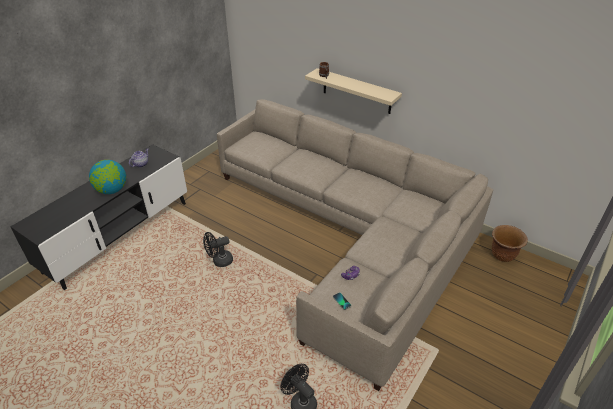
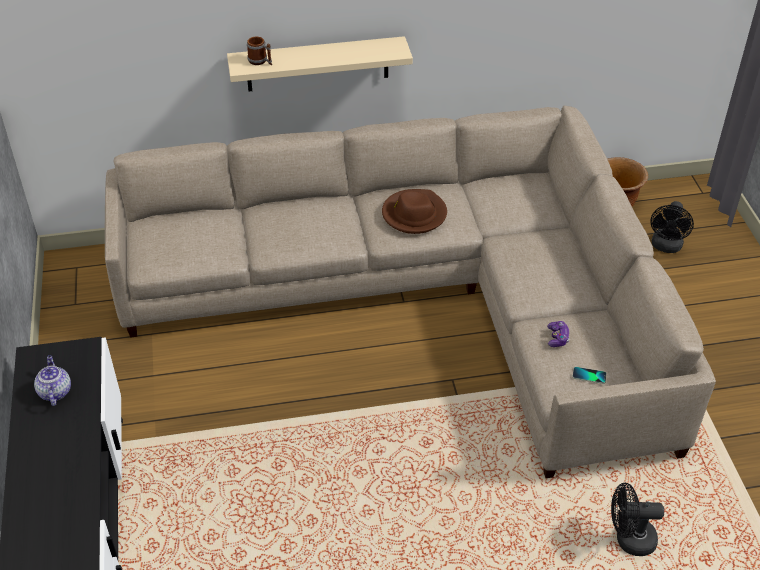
camera: 45 degrees left, 5 degrees up
globe [89,160,126,194] -> none
black fan [203,232,233,267] -> black fan moved to [650,201,694,253]
none -> brown hat [382,189,447,234]

